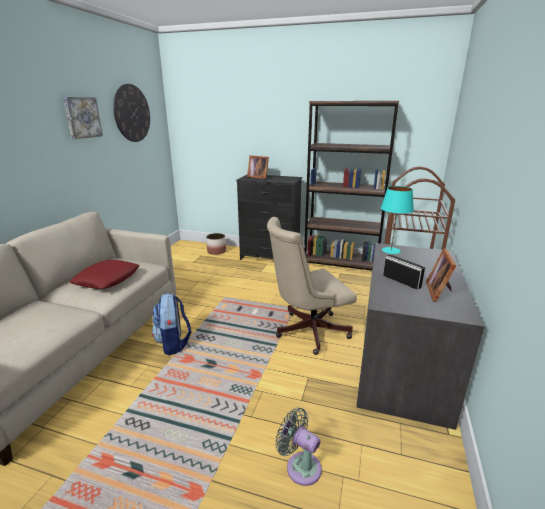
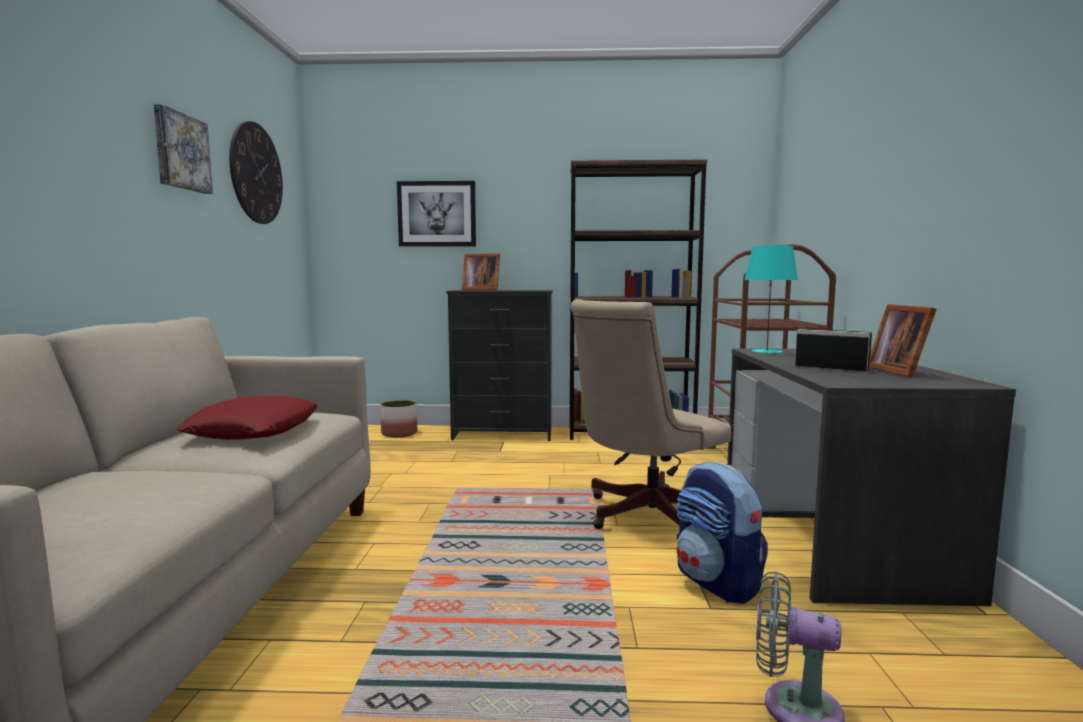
camera: 15 degrees left, 15 degrees down
backpack [152,293,192,355] -> backpack moved to [677,462,768,604]
none -> picture [397,181,476,247]

